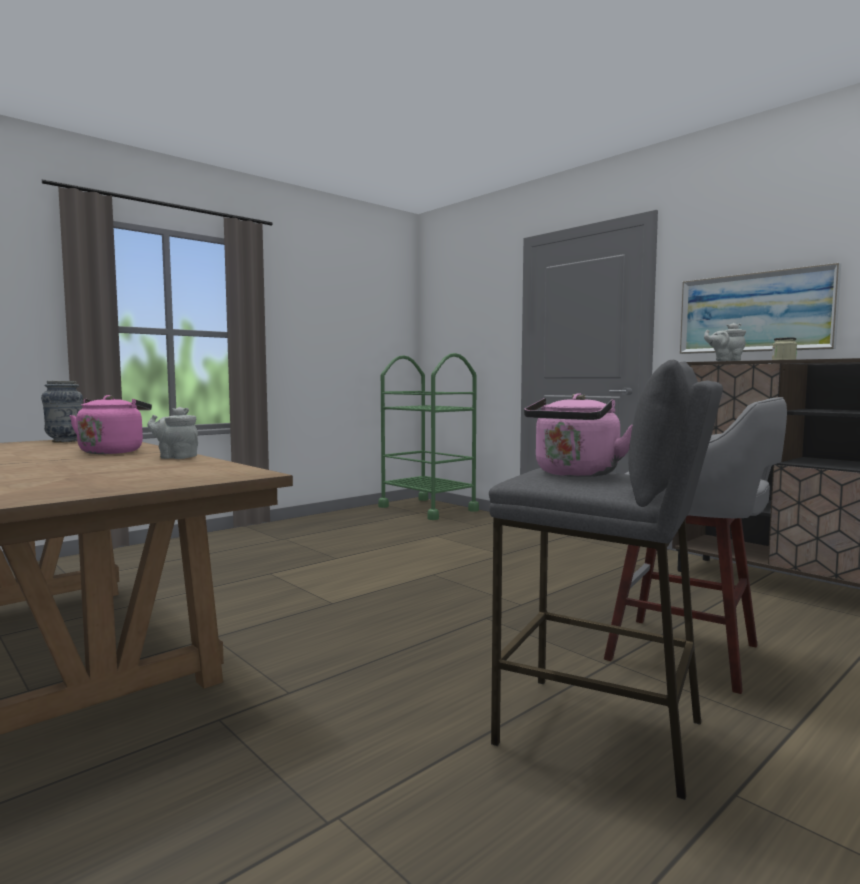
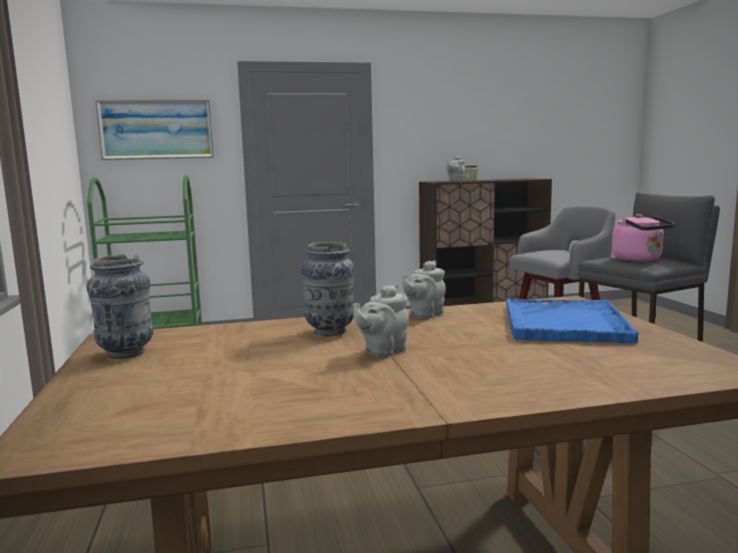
camera: 60 degrees left, 5 degrees up
pink kettle [70,395,152,454] -> vase [301,242,355,337]
picture [680,263,841,354] -> picture moved to [95,100,214,160]
none -> grey teapot [353,284,409,357]
none -> blue tray [506,299,639,343]

